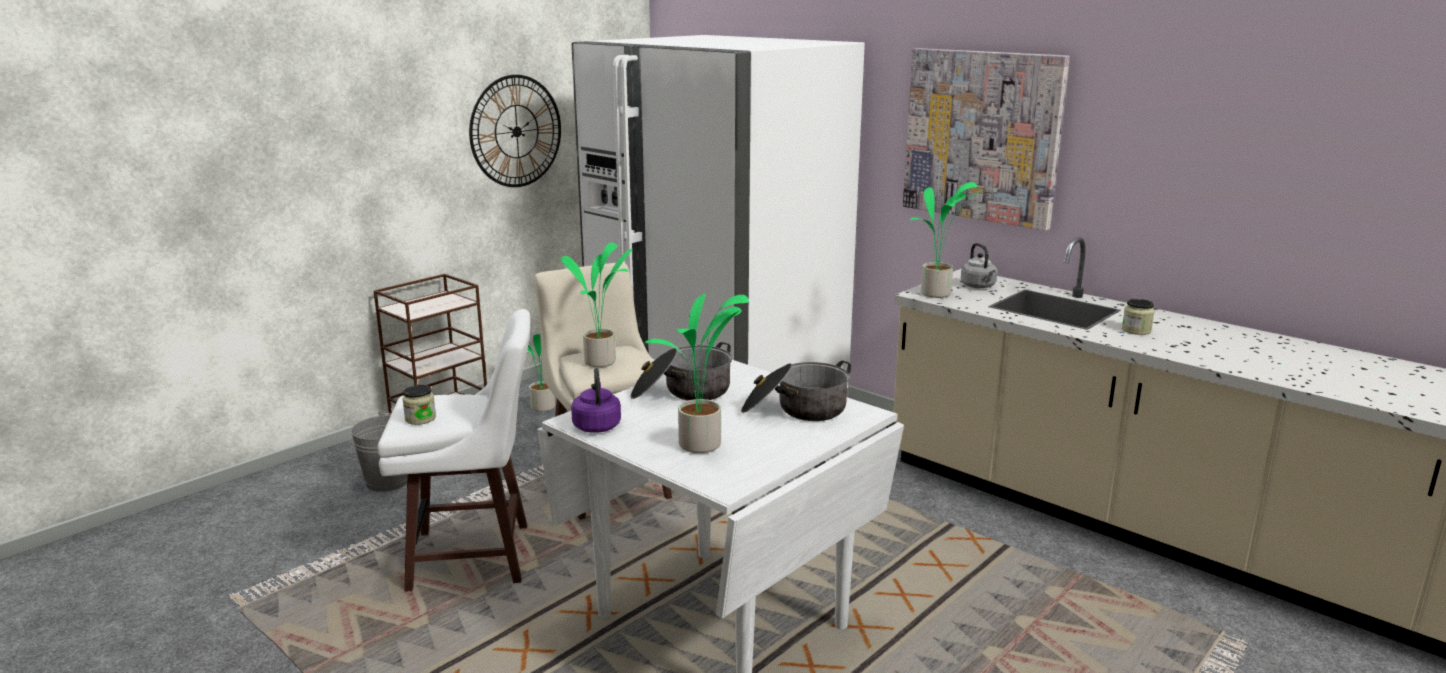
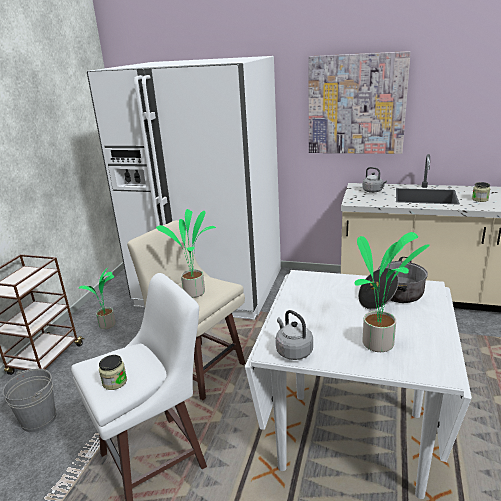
camera: 25 degrees left, 5 degrees up
wall clock [469,75,561,187] -> none
purple kettle [571,368,621,433] -> grey kettle [276,310,313,360]
cooking pot [630,342,732,400] -> none
potted plant [910,182,982,298] -> none

